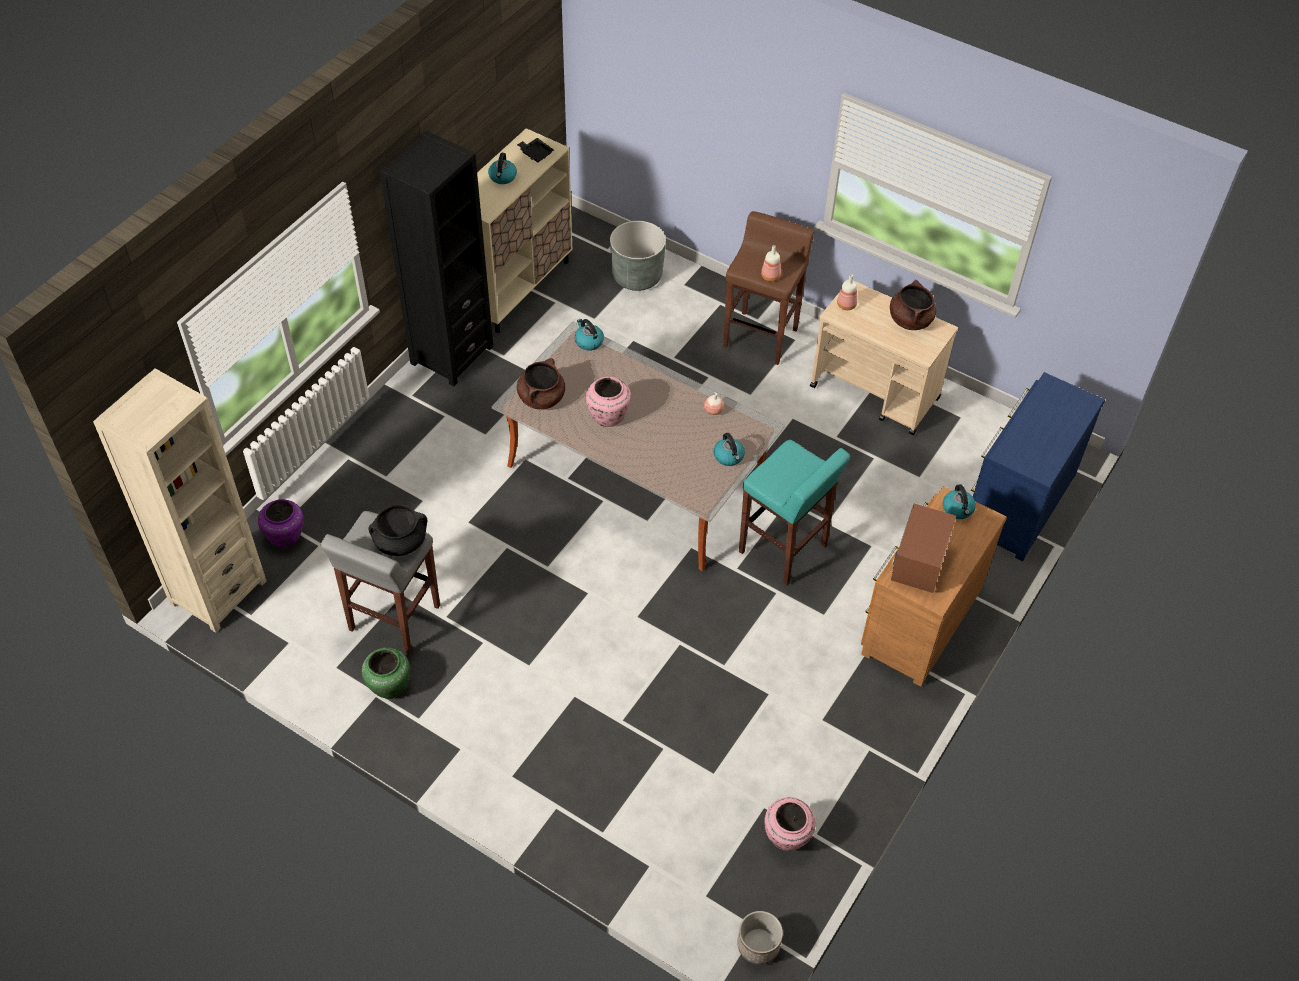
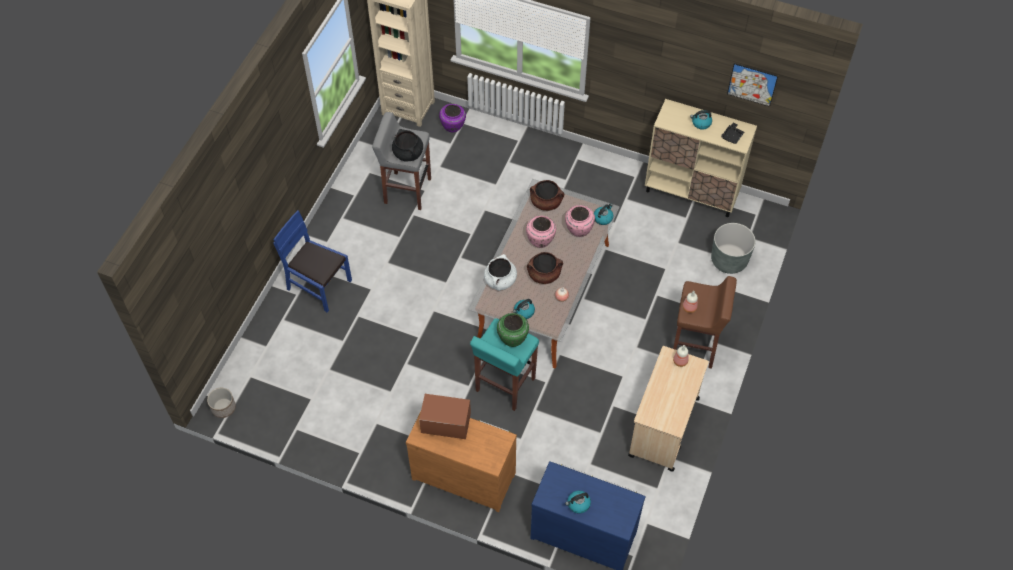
camera: 80 degrees right, 5 degrees up
green vase [362,647,410,699] -> green vase moved to [497,313,529,347]
black bookcase [380,131,493,386] -> none
pink vase [764,797,816,851] -> pink vase moved to [565,205,595,237]
brown cooking pot [890,280,936,330] -> brown cooking pot moved to [527,252,563,284]
kettle [943,484,976,519] -> kettle moved to [565,491,591,513]
none -> blue chair [273,210,352,312]
none -> white cooking pot [484,254,517,291]
none -> picture [727,63,778,107]

